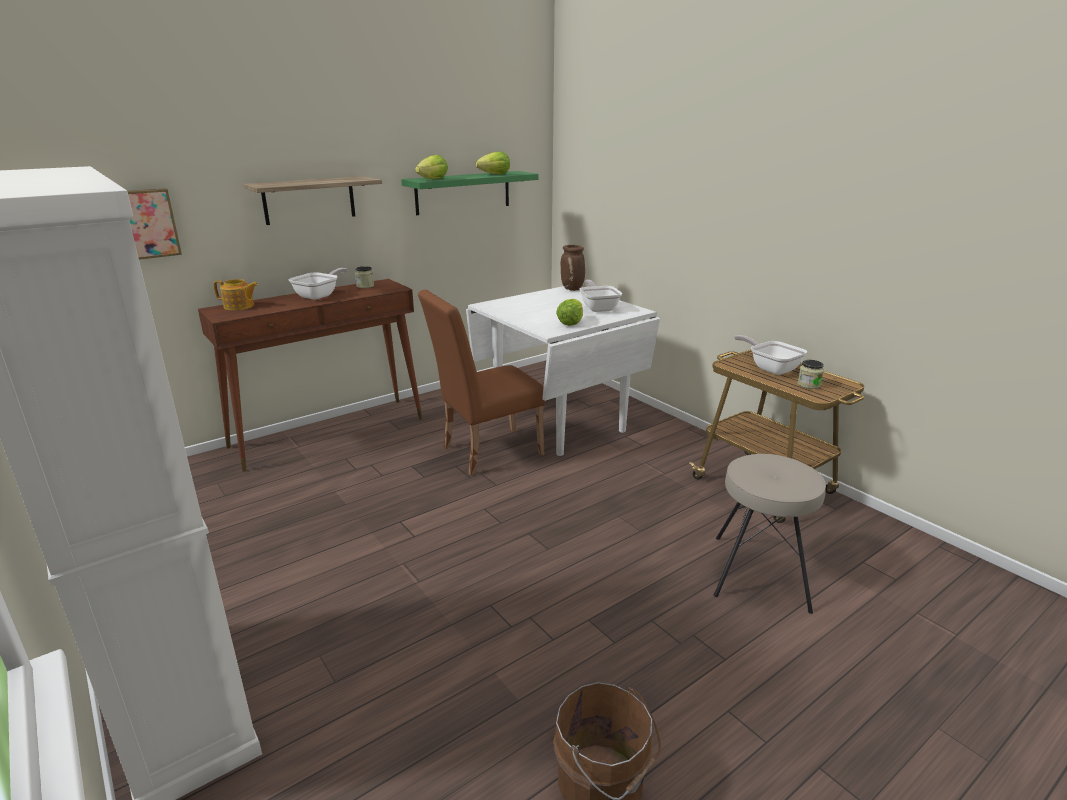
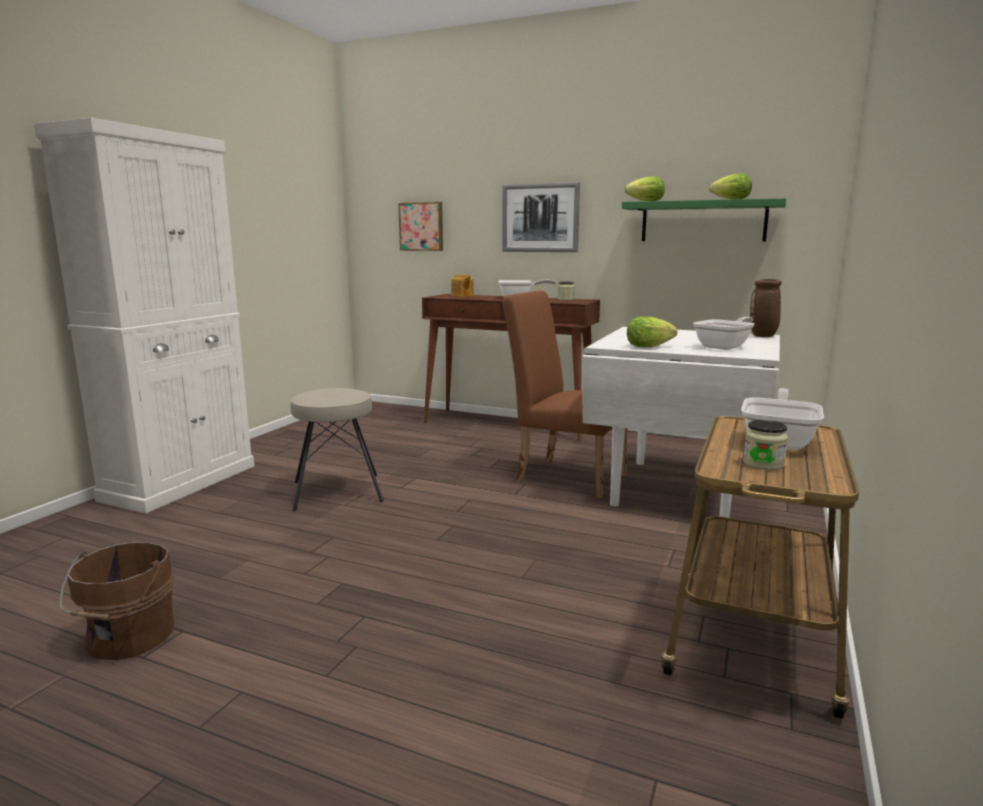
camera: 60 degrees right, 10 degrees down
shelf [243,176,382,225] -> picture [502,182,580,252]
beige stool [714,454,826,614] -> beige stool moved to [290,388,384,511]

